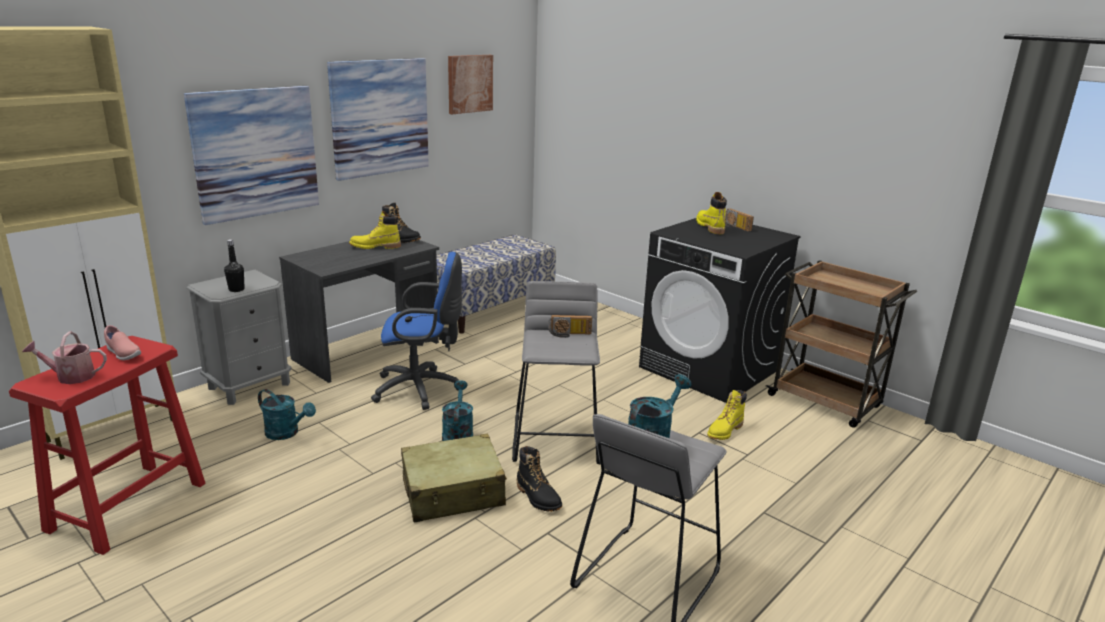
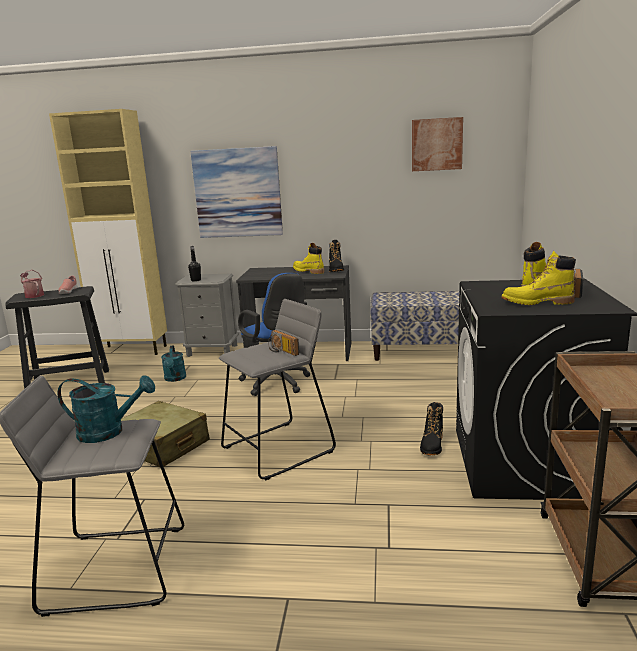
camera: 55 degrees right, 5 degrees down
red stool [9,336,206,555] -> black stool [5,286,109,389]
picture [327,58,429,181] -> none
turquoise watering can [442,380,473,441] -> none
black boot [517,446,562,512] -> black boot moved to [420,402,443,456]
yellow boot [707,390,747,440] -> yellow boot moved to [501,251,576,305]

